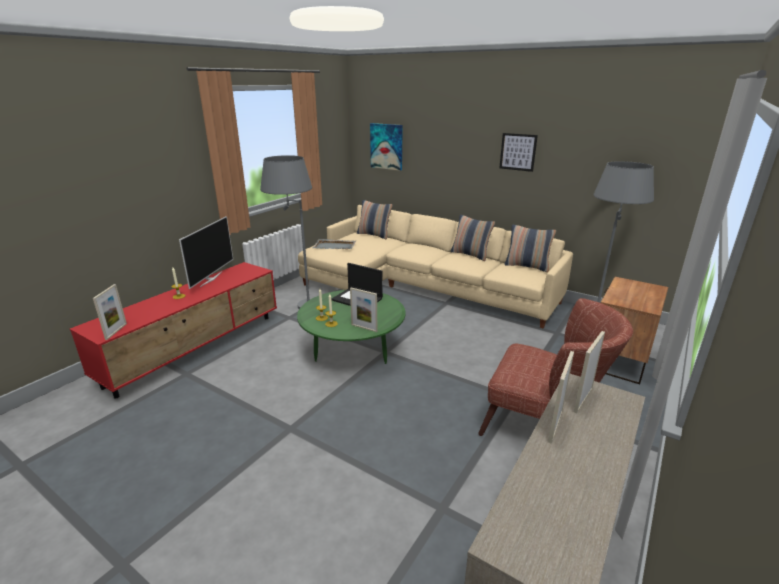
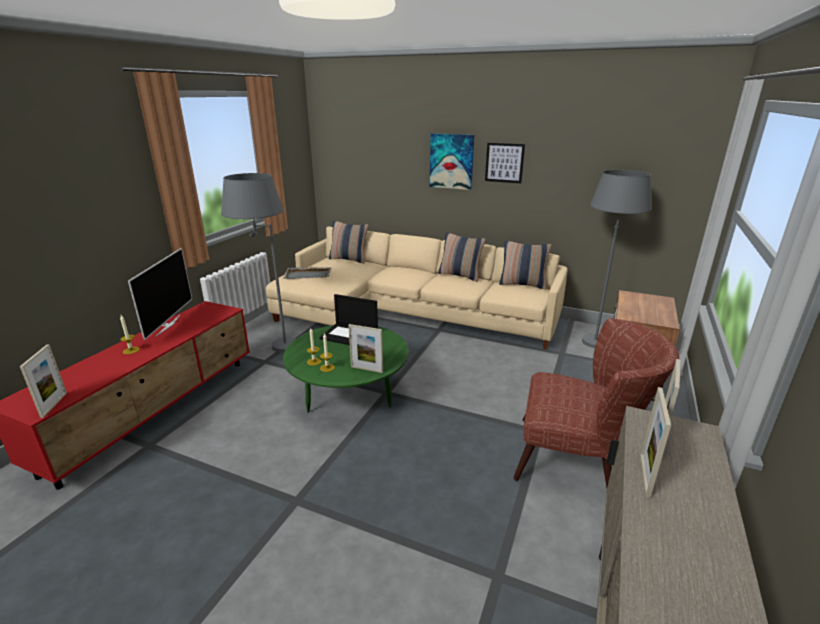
camera: 10 degrees left, 0 degrees up
picture [370,123,403,171] -> picture moved to [430,133,474,190]

